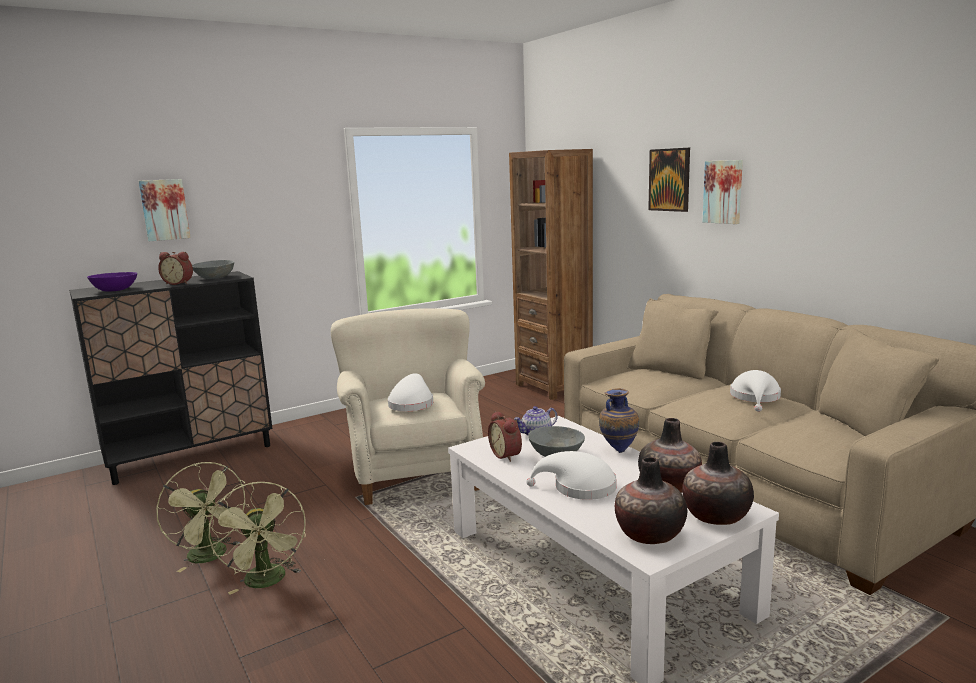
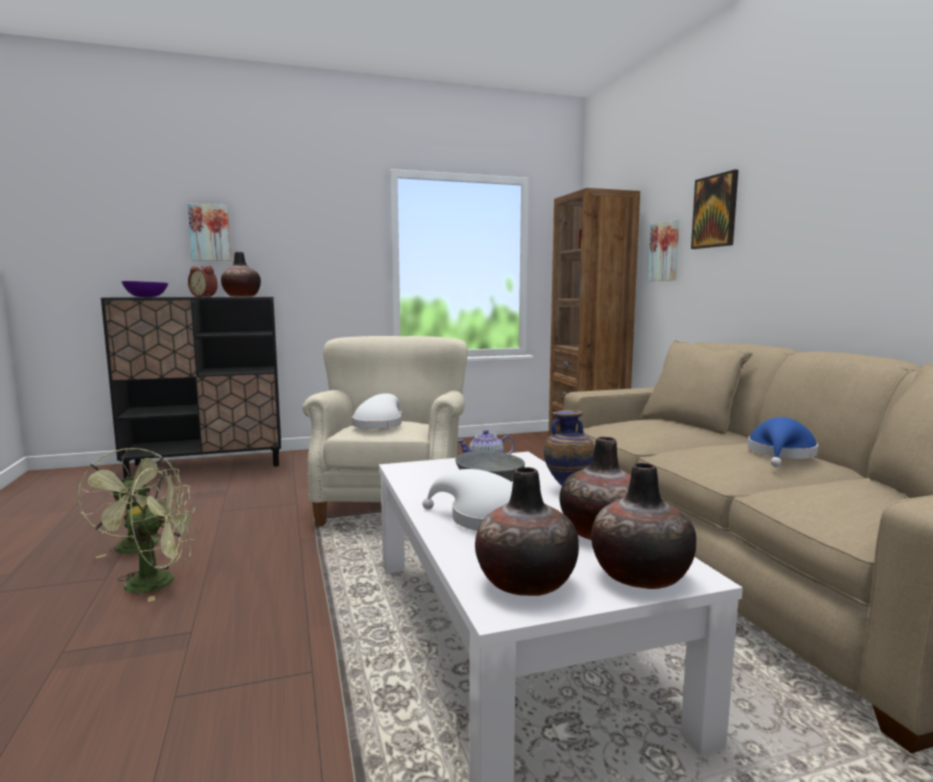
camera: 15 degrees right, 5 degrees down
grey bowl [192,260,234,279] -> vase [221,252,261,297]
green fan [209,482,306,594] -> green fan turned 90 degrees counterclockwise [117,468,198,602]
alarm clock [488,411,522,462] -> none
picture [703,160,743,224] -> picture moved to [648,220,679,281]
white hat [730,370,781,412] -> blue hat [748,417,818,467]

